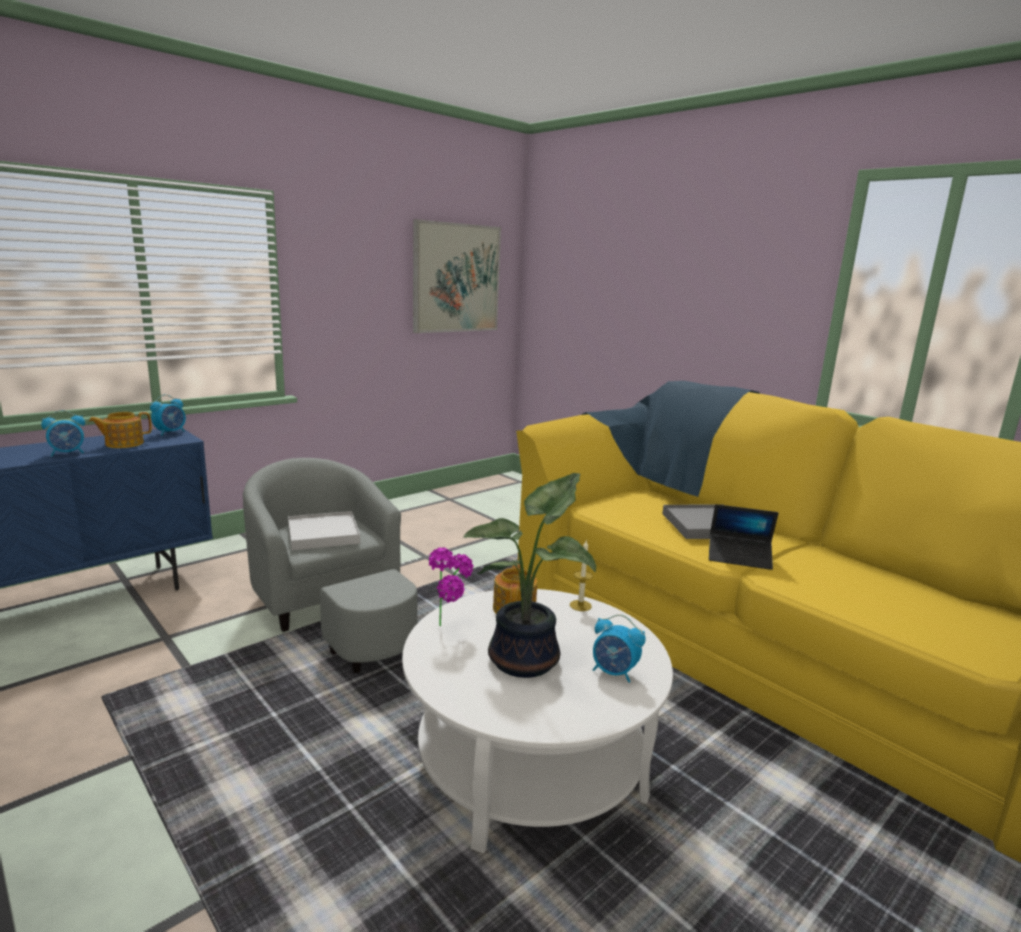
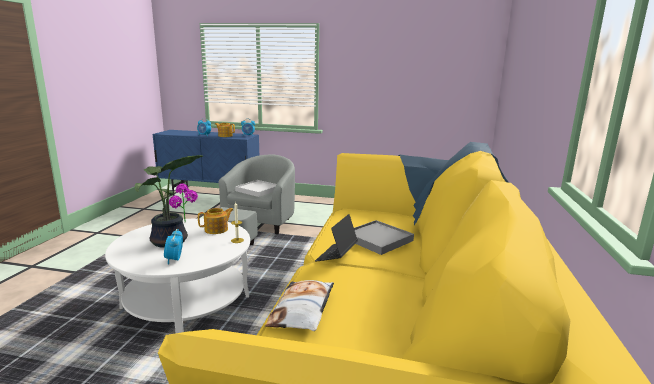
camera: 55 degrees right, 0 degrees up
picture [413,219,501,333] -> none
laptop [709,504,778,570] -> laptop turned 45 degrees clockwise [315,214,358,261]
none -> pillow [265,280,334,331]

